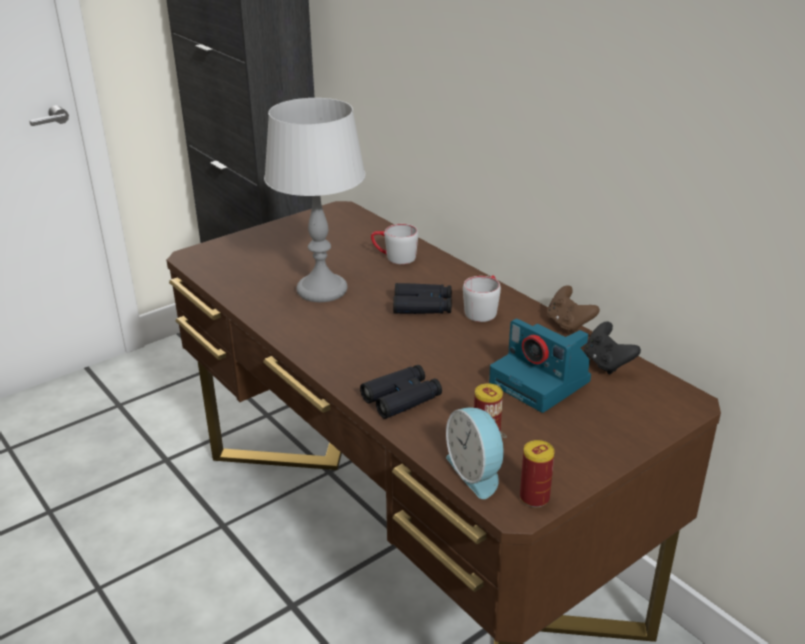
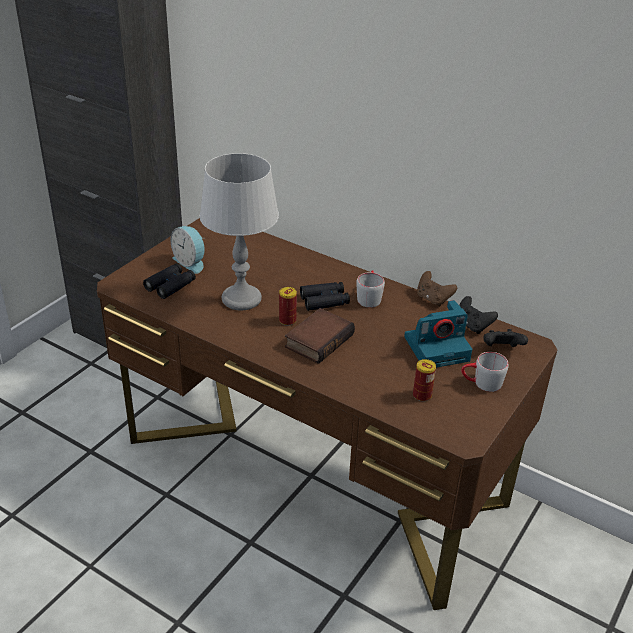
camera: 20 degrees left, 5 degrees up
black binoculars [360,365,442,419] -> black binoculars moved to [143,263,196,299]
grey mug [371,224,418,264] -> grey mug moved to [461,352,508,392]
alarm clock [446,408,507,499] -> alarm clock moved to [171,226,205,274]
camera [489,319,591,413] -> camera turned 45 degrees counterclockwise [404,300,472,367]
can [520,440,555,507] -> can moved to [279,287,297,326]
none -> book [285,308,355,364]
none -> black game controller [483,329,528,347]

